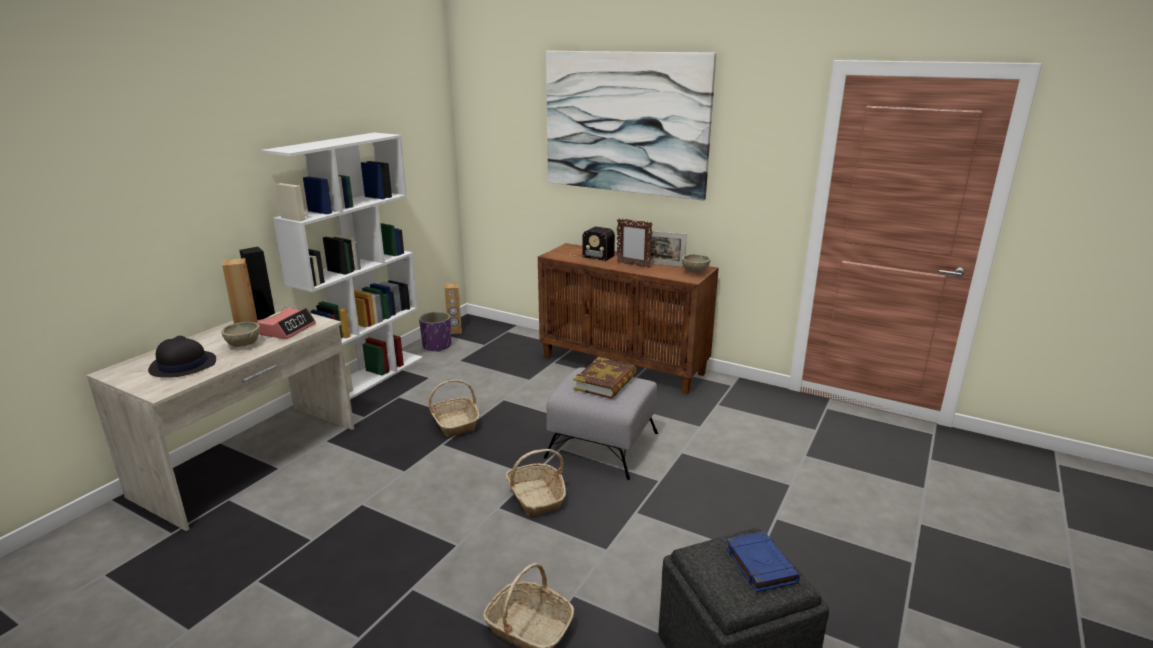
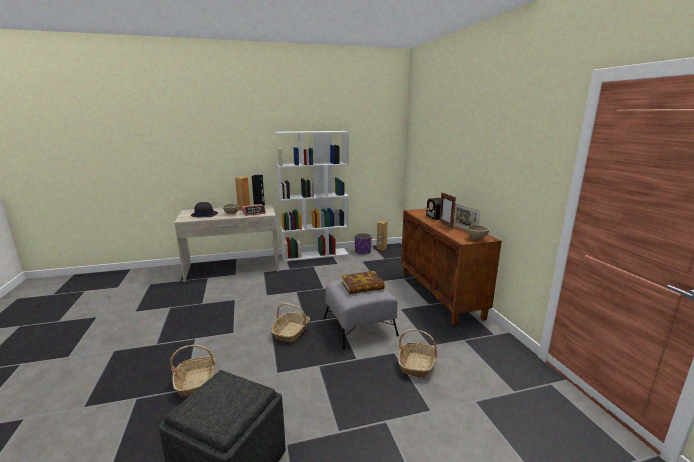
camera: 45 degrees right, 5 degrees down
basket [429,380,480,437] -> basket moved to [398,329,437,379]
picture [546,51,716,201] -> none
blue book [726,531,800,592] -> none

